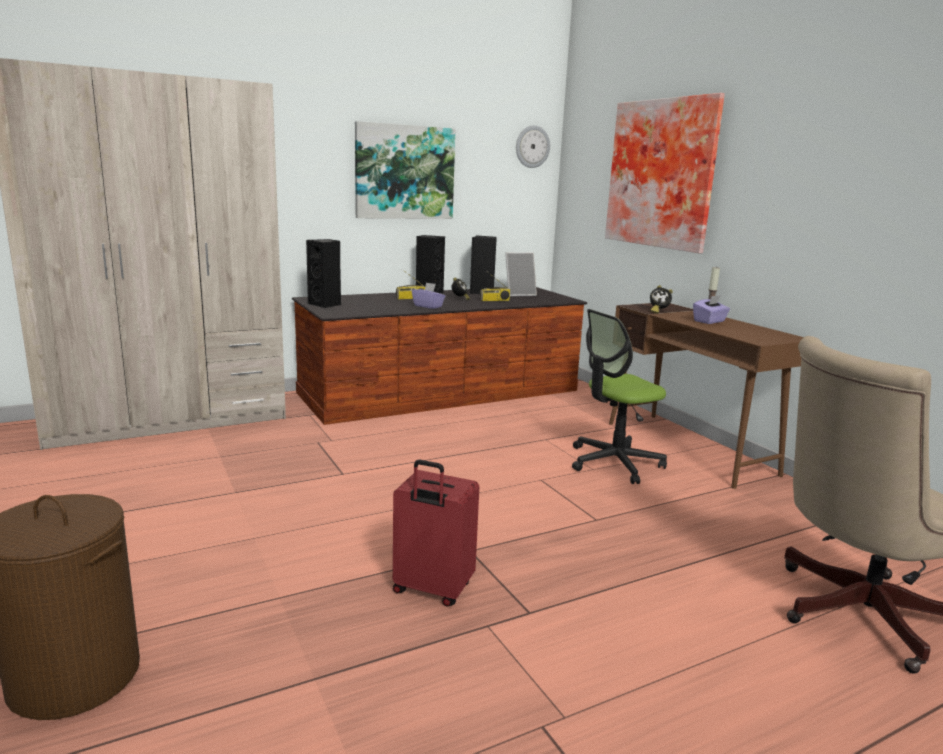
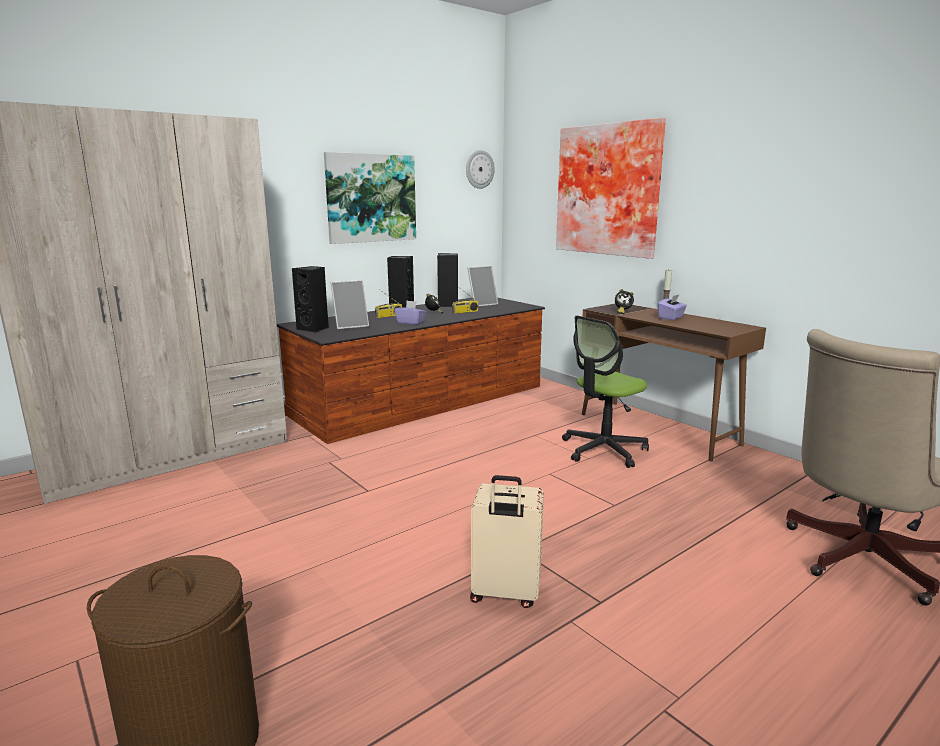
camera: 10 degrees left, 0 degrees up
red suitcase [393,460,479,607] -> beige suitcase [470,475,544,608]
none -> picture frame [331,280,369,330]

